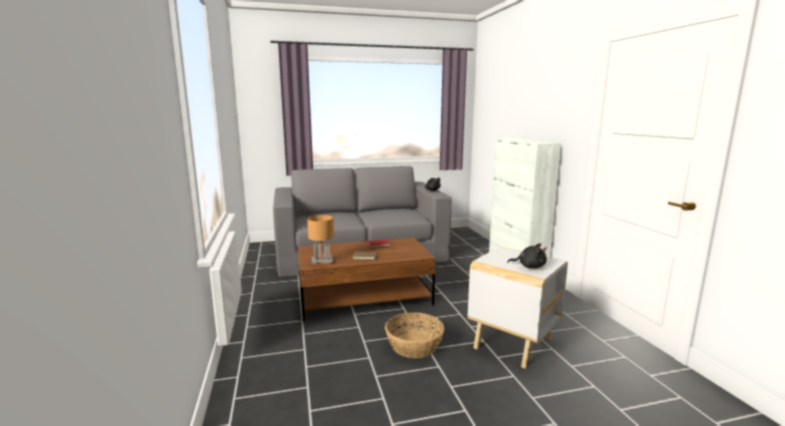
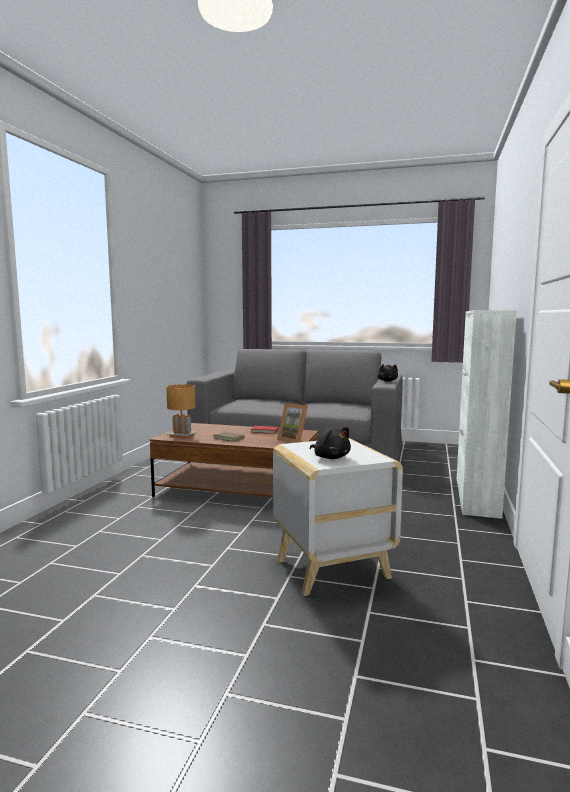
camera: 30 degrees right, 5 degrees down
basket [385,312,445,358] -> none
none -> picture frame [277,403,308,443]

